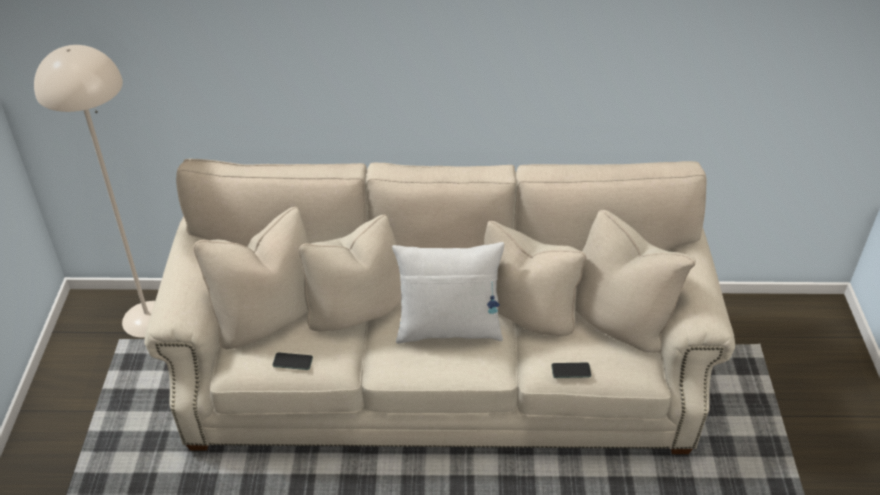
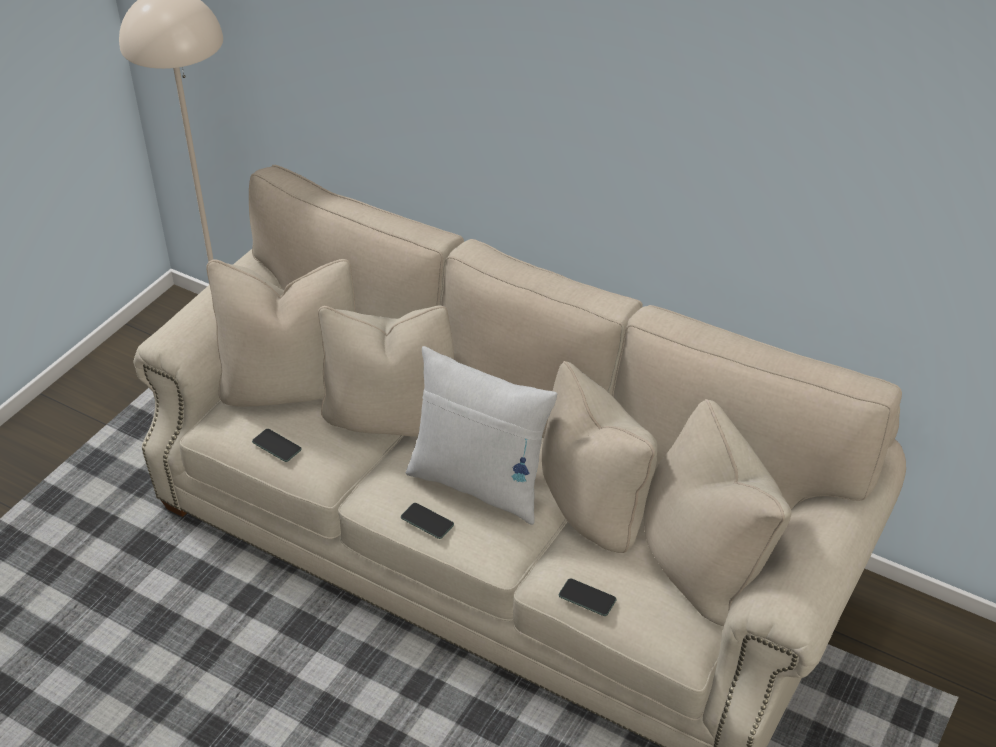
camera: 30 degrees right, 0 degrees up
none -> phone [401,503,454,539]

